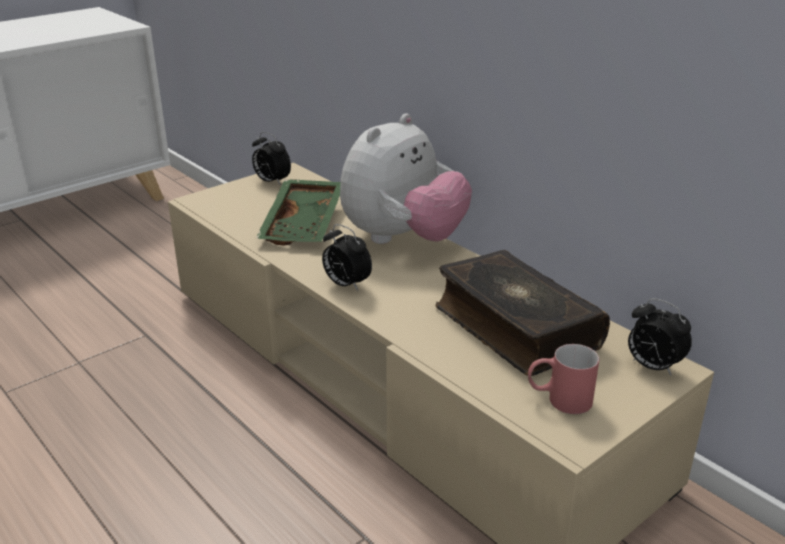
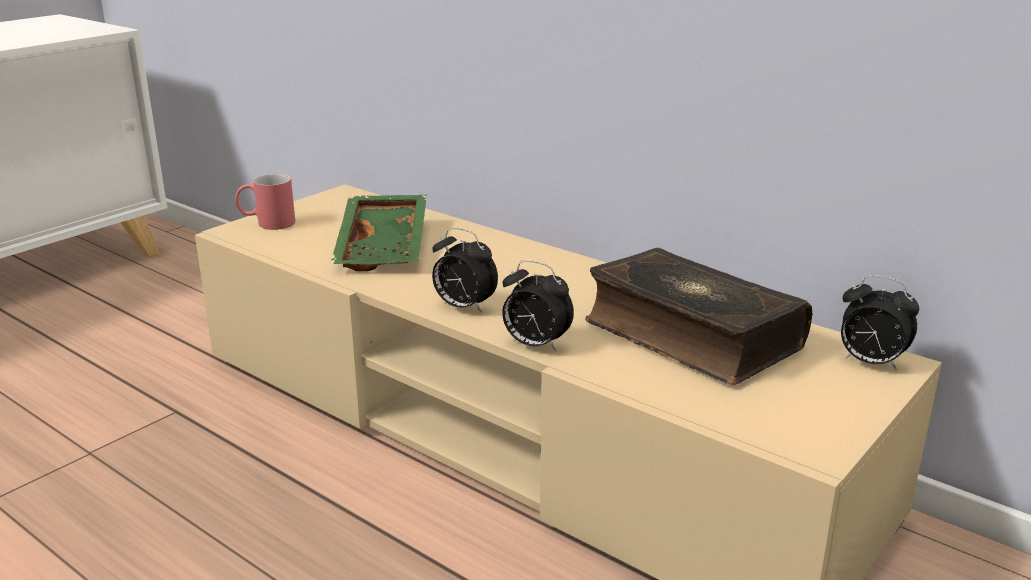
camera: 10 degrees left, 5 degrees down
alarm clock [252,132,291,186] -> alarm clock moved to [502,260,574,352]
plush toy [340,113,472,244] -> none
red mug [528,344,599,414] -> red mug moved to [235,174,295,230]

